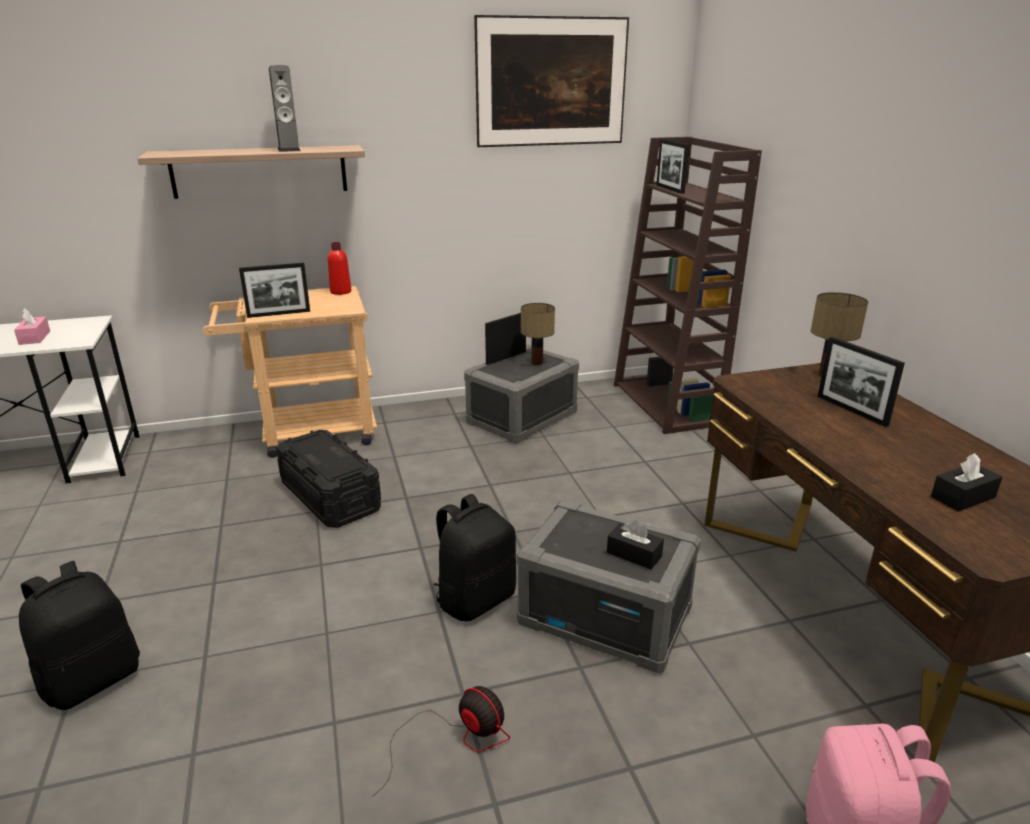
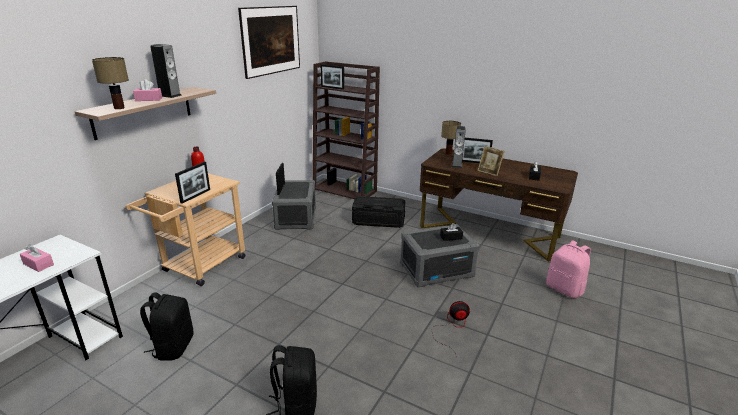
camera: 45 degrees left, 0 degrees up
black storage box [276,430,381,528] -> black storage box moved to [352,196,405,228]
black backpack [434,494,516,621] -> black backpack moved to [140,292,194,361]
table lamp [521,303,555,365] -> table lamp moved to [92,57,129,109]
none -> pink tissue box [133,79,162,101]
none -> speaker [452,126,465,168]
none -> picture frame [477,146,505,176]

